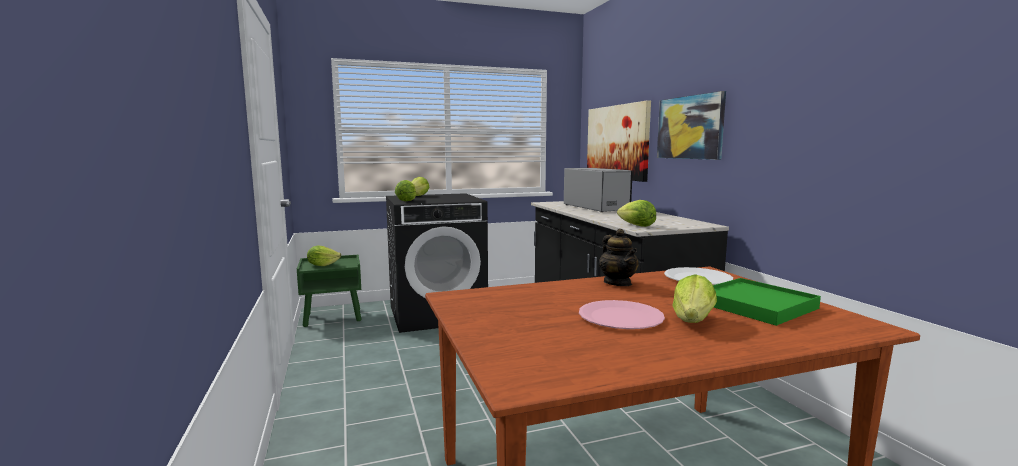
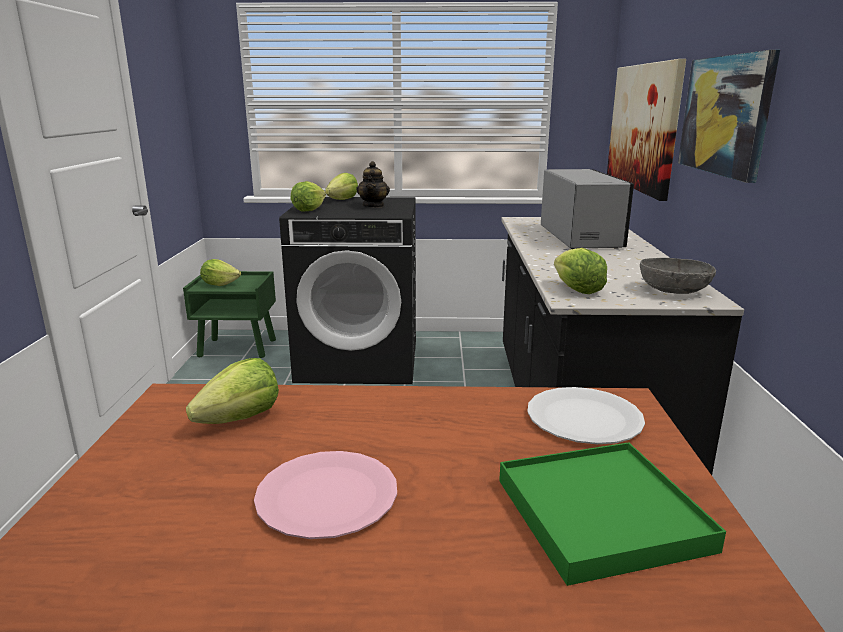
camera: 20 degrees right, 10 degrees up
teapot [599,229,639,286] -> teapot moved to [356,161,390,208]
lettuce [672,274,717,323] -> lettuce moved to [186,358,279,424]
none -> grey bowl [640,258,716,294]

